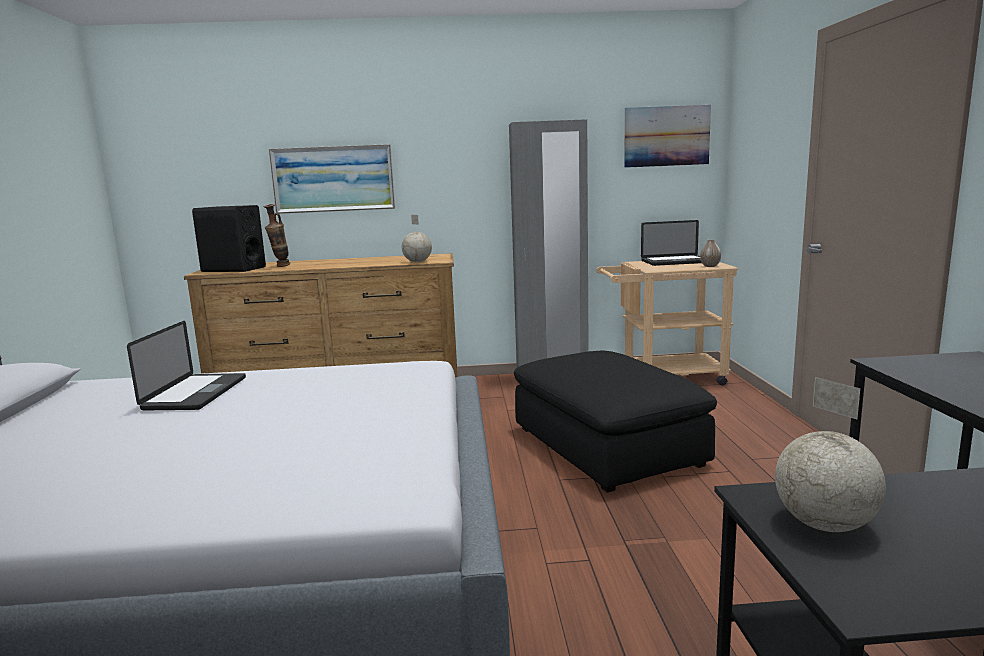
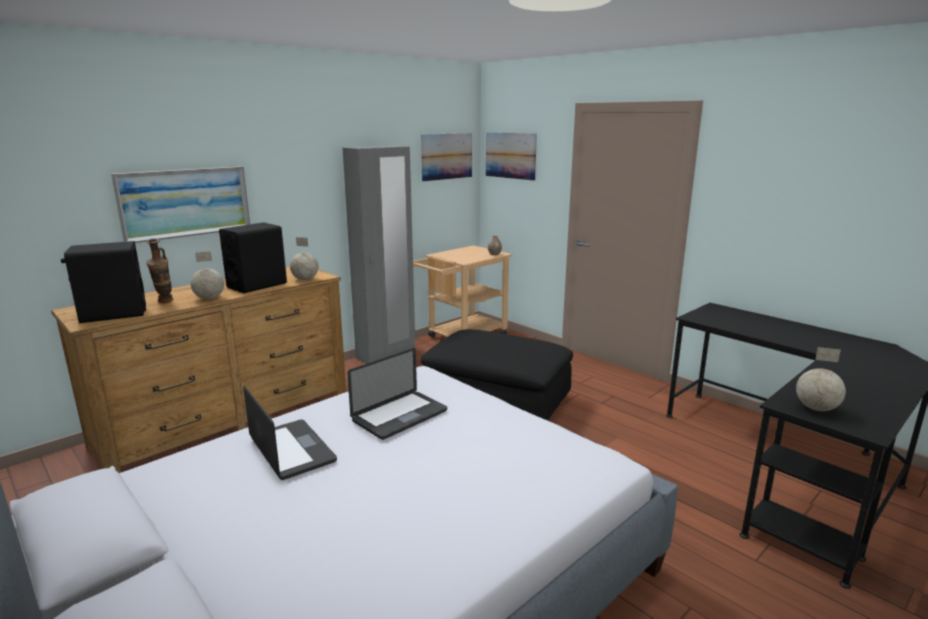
camera: 40 degrees left, 5 degrees up
laptop [641,220,702,266] -> laptop moved to [347,348,447,440]
none -> globe [191,251,224,299]
none -> black speaker [219,222,287,293]
none -> picture [486,132,537,181]

